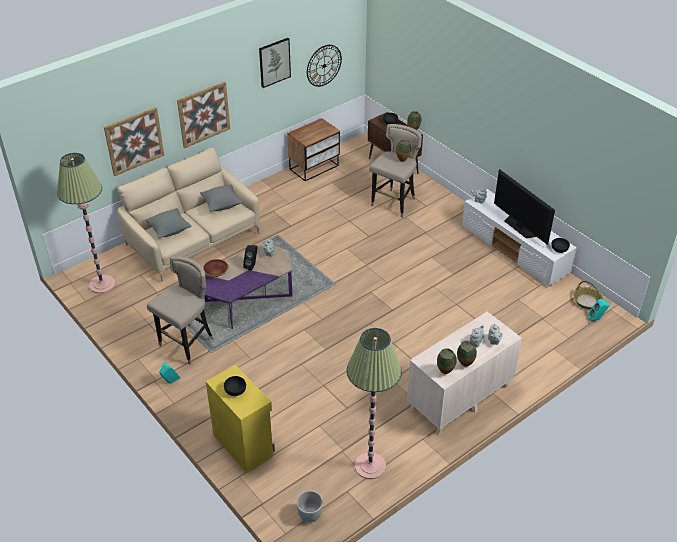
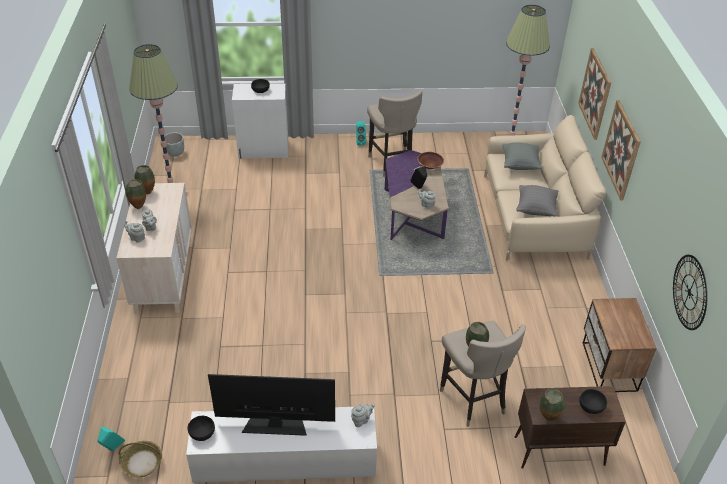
camera: 125 degrees right, 0 degrees up
yellow cabinet [206,365,275,473] -> white cabinet [232,83,289,159]
picture [259,38,291,88] -> none

